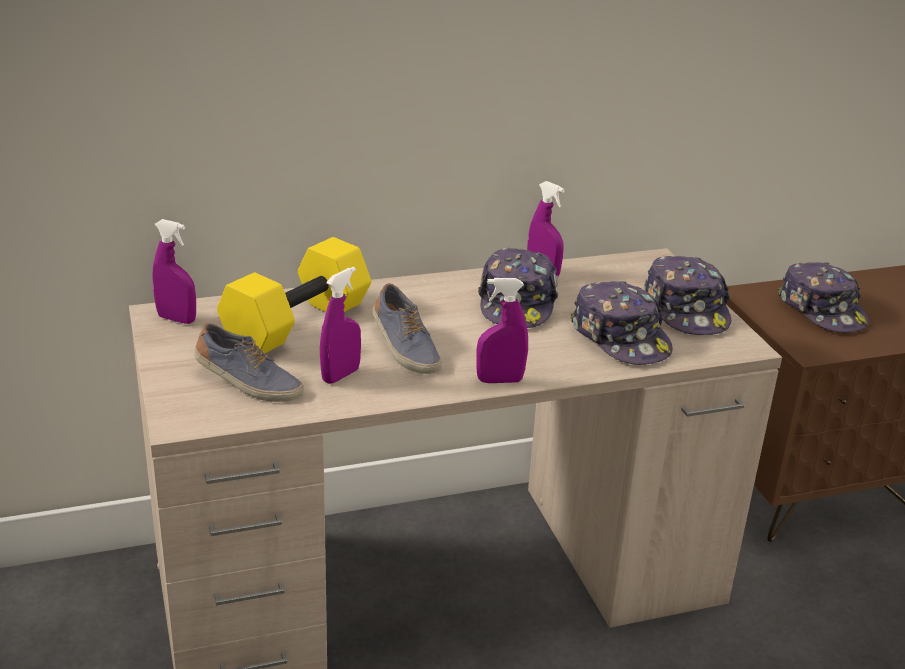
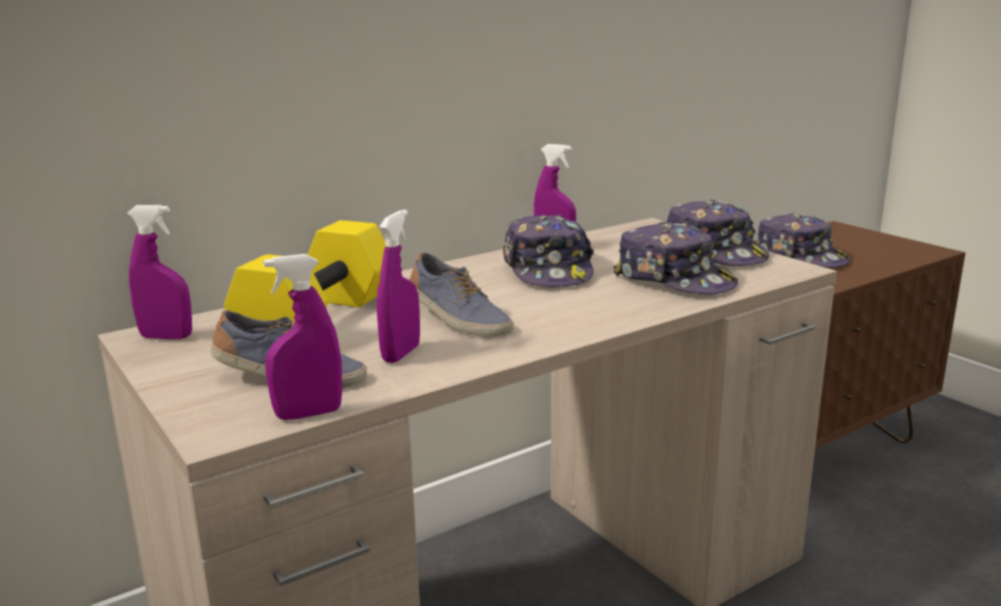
camera: 15 degrees left, 10 degrees down
purple spray bottle [476,278,528,383] -> purple spray bottle moved to [263,254,342,420]

